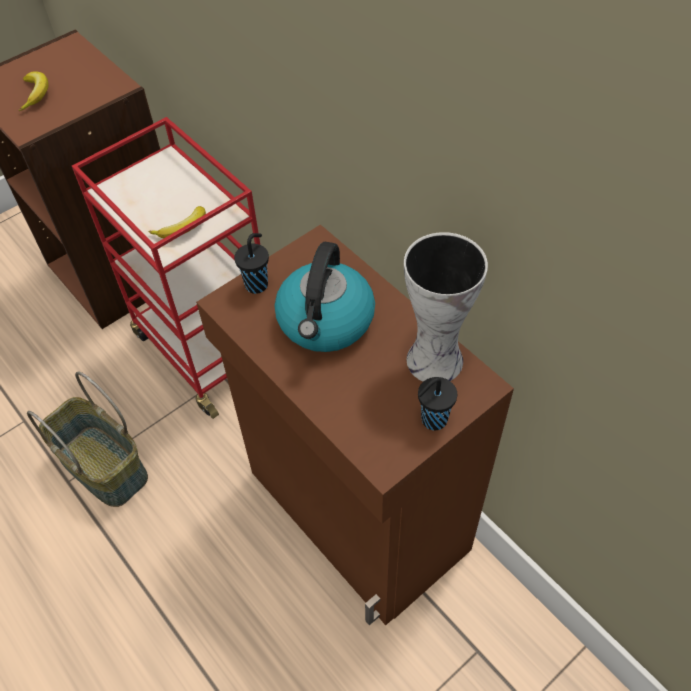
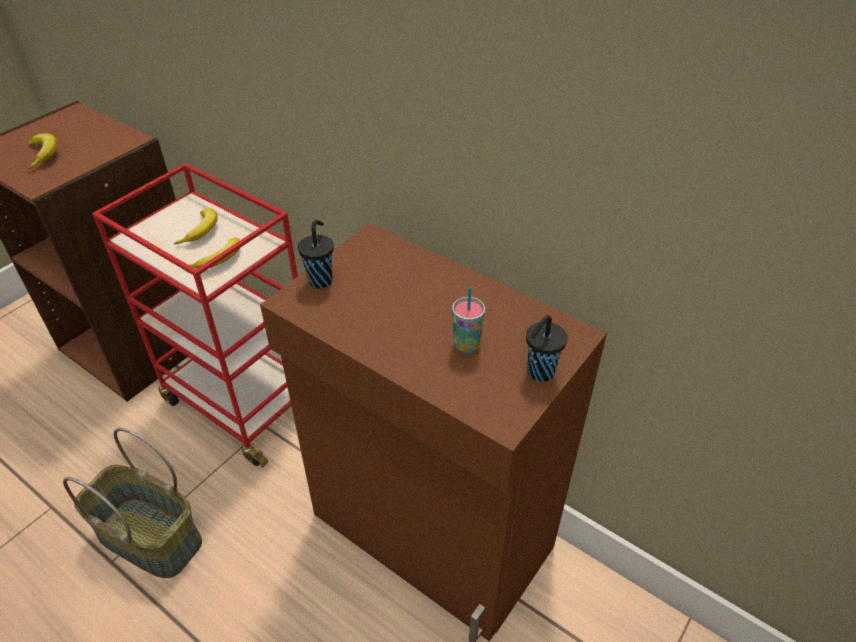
camera: 15 degrees left, 10 degrees down
kettle [275,242,375,352] -> none
vase [404,232,488,382] -> none
none -> banana [174,208,218,245]
none -> cup [452,287,485,353]

